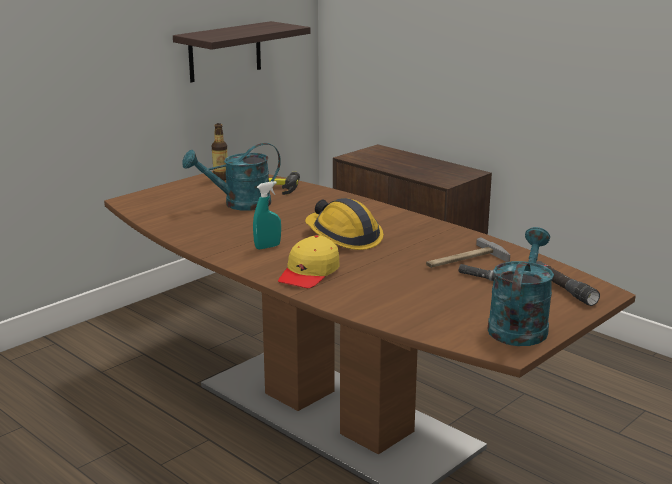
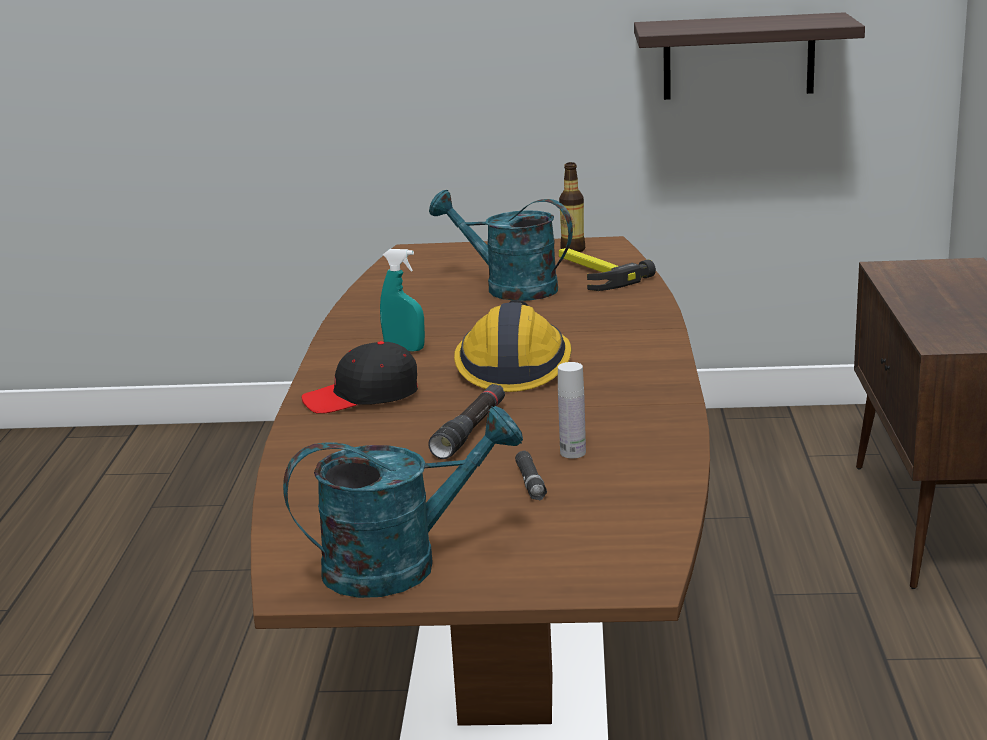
camera: 50 degrees right, 0 degrees up
yellow cap [278,235,340,288] -> black cap [302,341,418,414]
hammer [426,237,510,268] -> white bottle [558,362,586,458]
black flashlight [536,261,600,306] -> black flashlight moved to [428,384,505,459]

